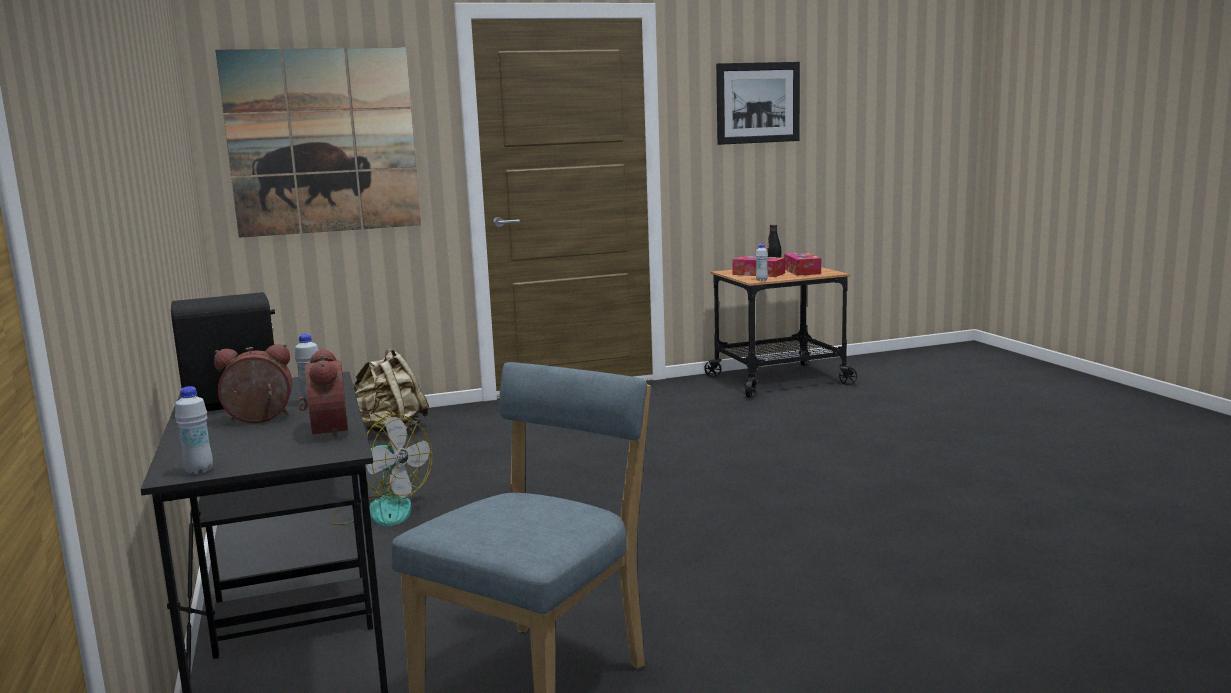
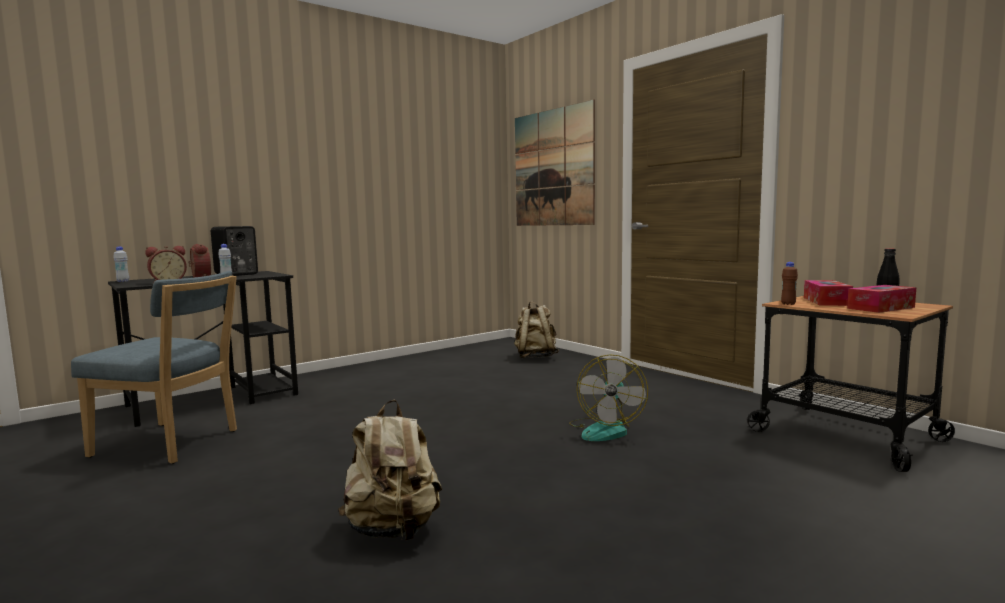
camera: 70 degrees right, 5 degrees down
fan [330,414,432,526] -> fan moved to [569,354,648,441]
picture [716,62,800,145] -> none
white bottle [755,244,768,281] -> brown bottle [781,262,798,305]
none -> beige backpack [338,400,442,541]

